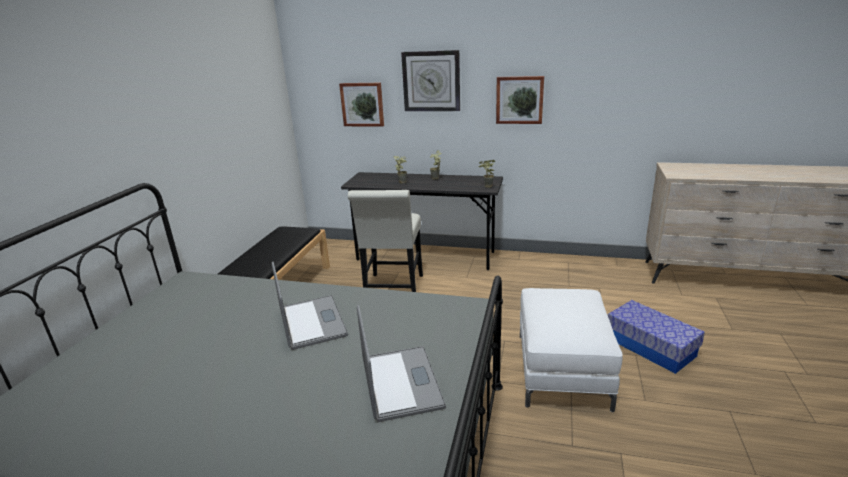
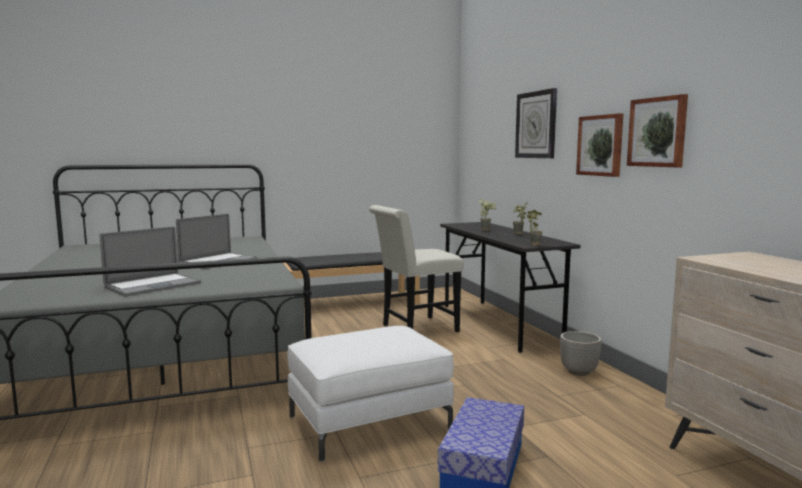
camera: 55 degrees right, 15 degrees down
picture [339,83,384,127] -> picture moved to [627,94,688,167]
none -> planter [560,331,602,376]

